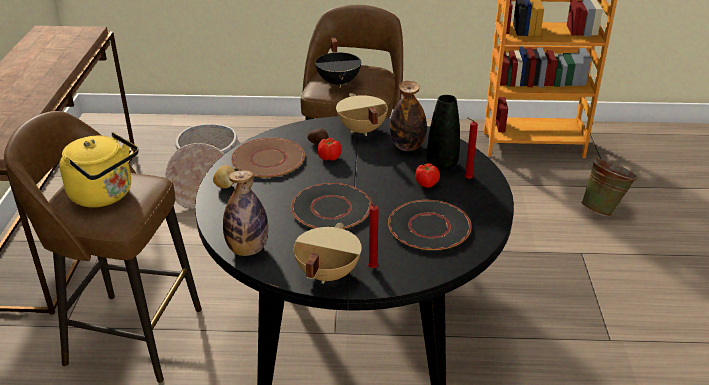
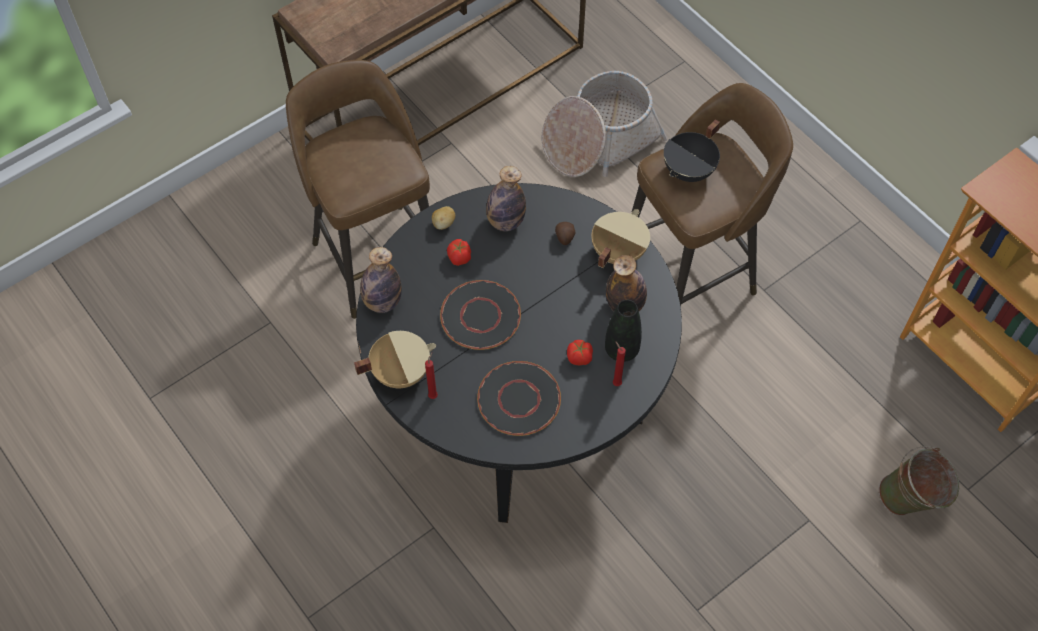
camera: 50 degrees right, 25 degrees up
yellow kettle [59,132,139,208] -> none
brown plate [231,138,305,178] -> bottle [486,166,526,231]
tomato [318,138,342,161] -> tomato moved to [447,239,471,266]

